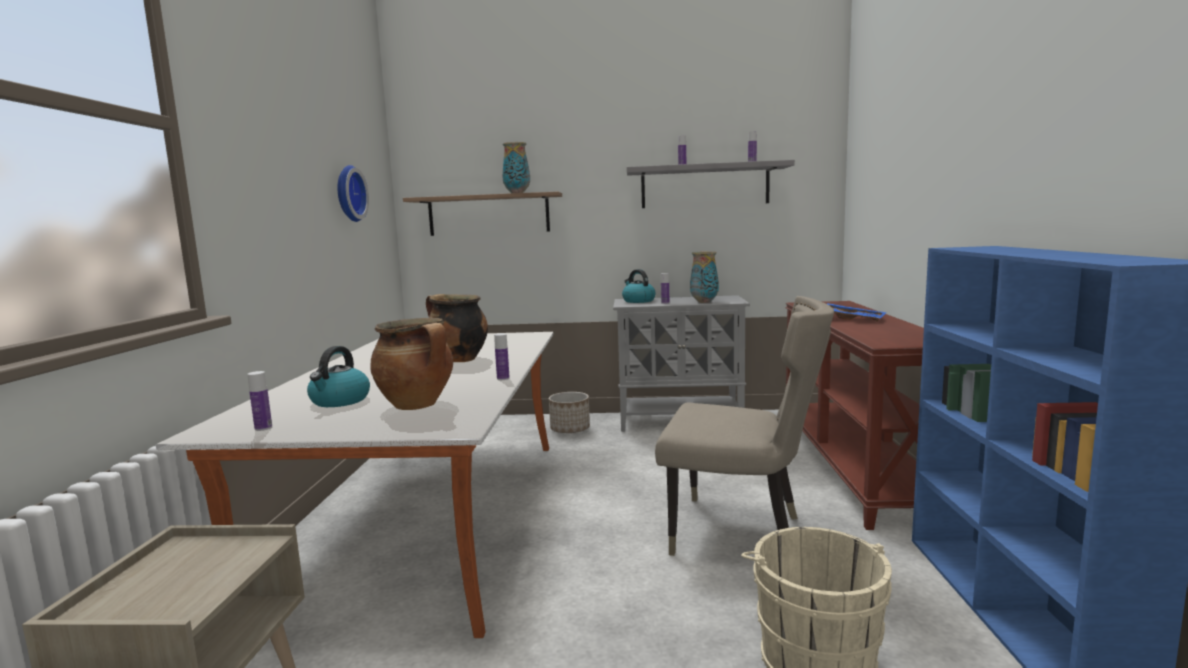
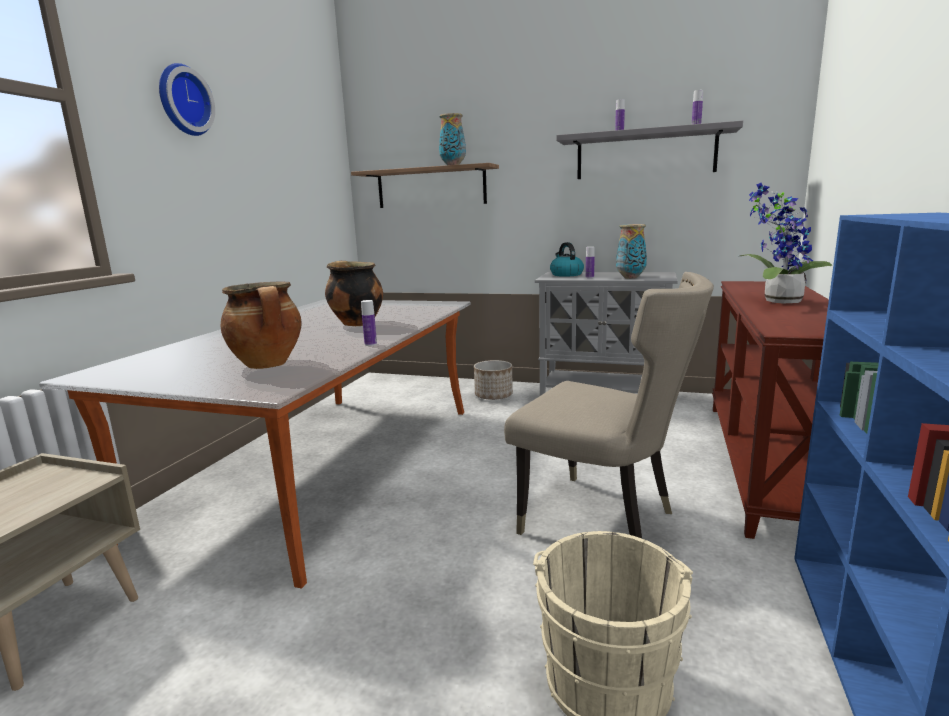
camera: 15 degrees right, 5 degrees up
bottle [247,371,272,431] -> none
kettle [307,346,370,407] -> none
wall clock [337,165,369,222] -> wall clock moved to [159,63,215,136]
blue tray [827,303,887,322] -> potted plant [740,183,832,304]

